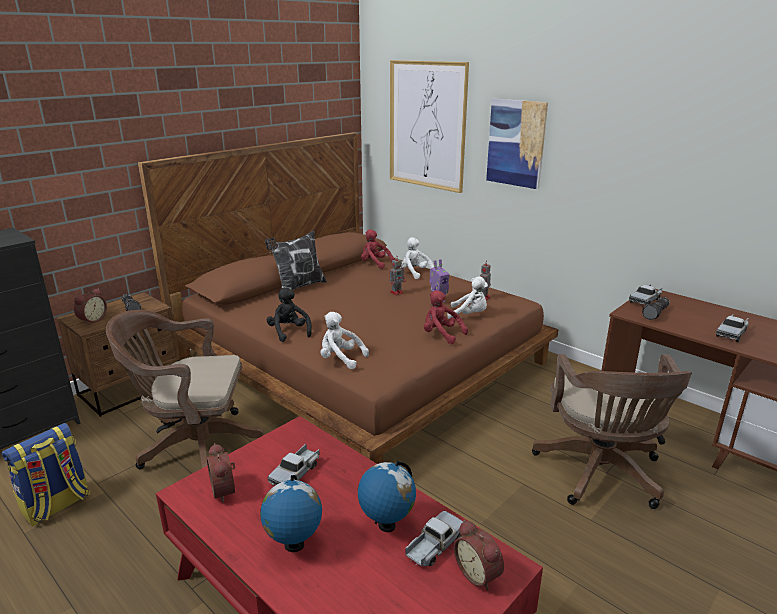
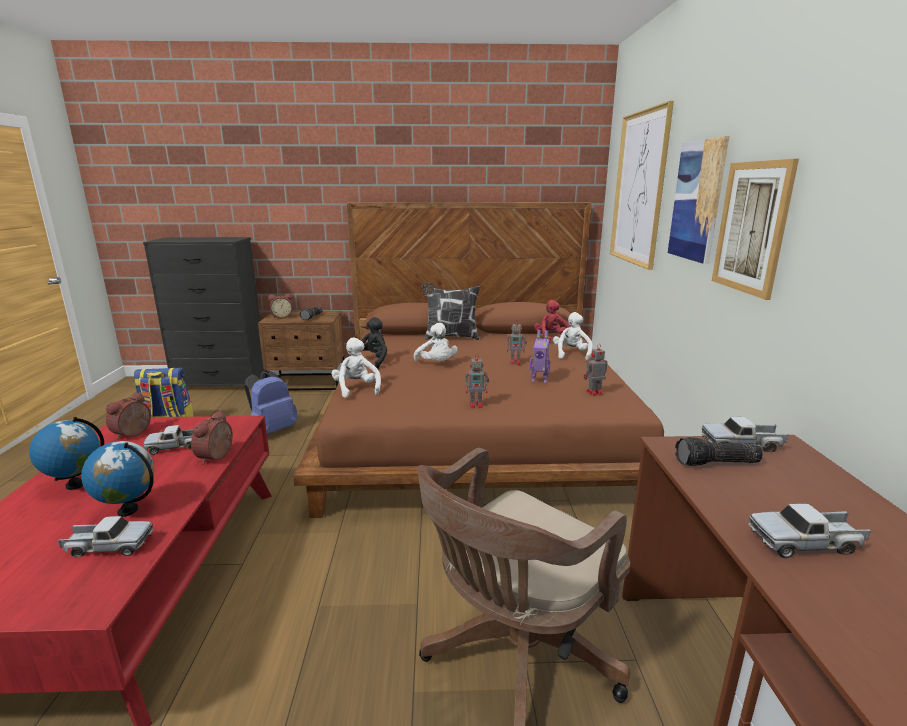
camera: 45 degrees right, 5 degrees down
brown office chair [106,310,264,469] -> blue backpack [244,370,298,435]
red plush toy [424,290,468,344] -> toy robot [465,353,489,408]
white plush toy [447,276,488,319] -> white plush toy moved to [414,323,458,361]
alarm clock [454,520,504,590] -> alarm clock moved to [191,411,233,465]
none -> picture [712,159,799,300]

